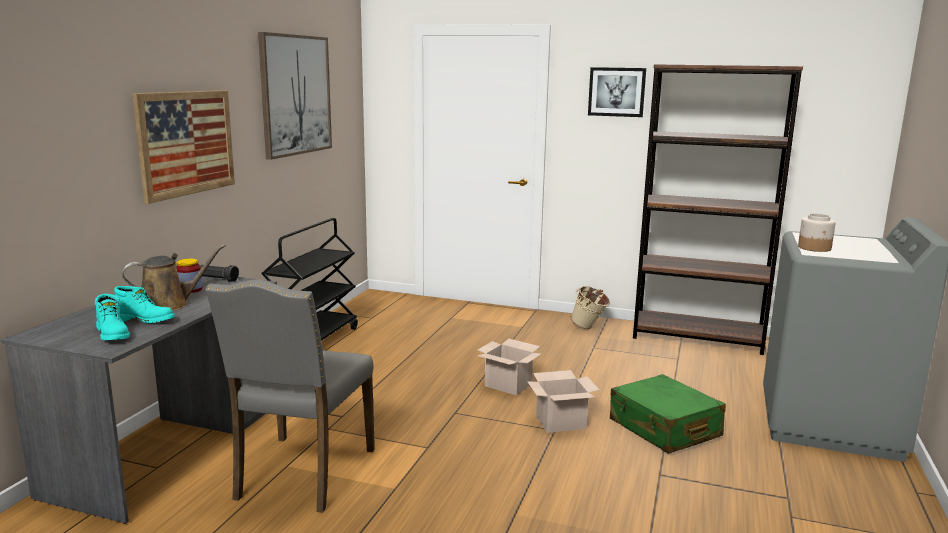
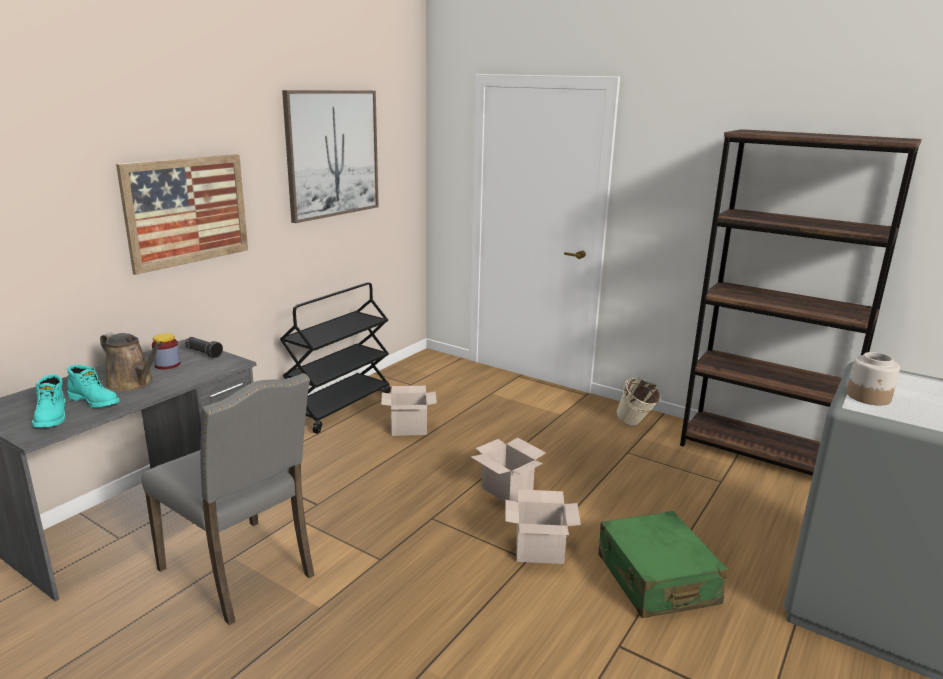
camera: 15 degrees right, 5 degrees up
brown watering can [122,244,226,311] -> brown watering can turned 45 degrees clockwise [100,333,163,392]
grey chair [205,279,375,513] -> grey chair turned 75 degrees counterclockwise [141,373,314,625]
picture [588,67,646,117] -> none
none -> cardboard box [381,386,437,436]

